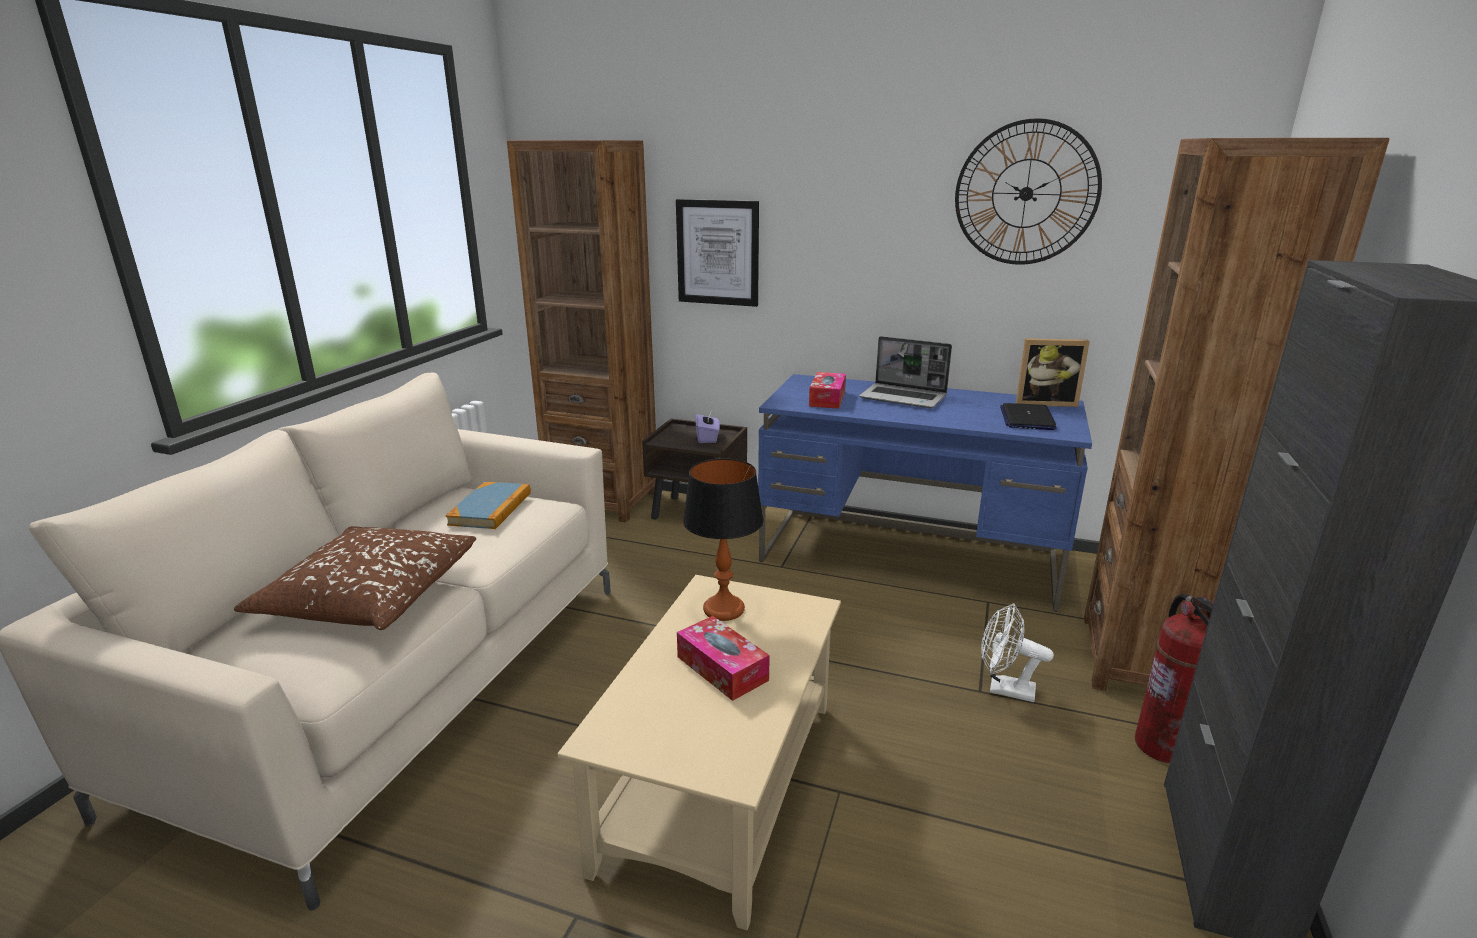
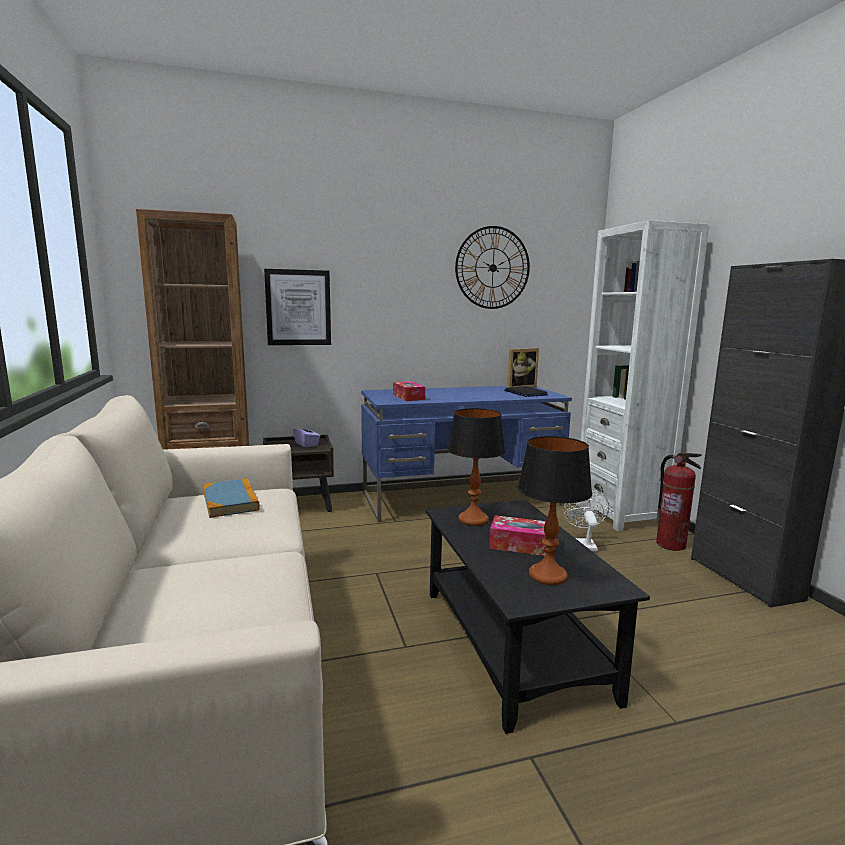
camera: 35 degrees left, 10 degrees down
brown pillow [234,526,476,630] -> none
beige coffee table [557,575,841,930] -> black coffee table [425,500,650,734]
laptop [859,336,952,408] -> none
white fan [981,603,1054,702] -> white fan turned 105 degrees clockwise [564,490,609,552]
brown bookcase [1084,138,1389,691] -> white bookcase [575,220,709,531]
none -> table lamp [518,436,592,585]

